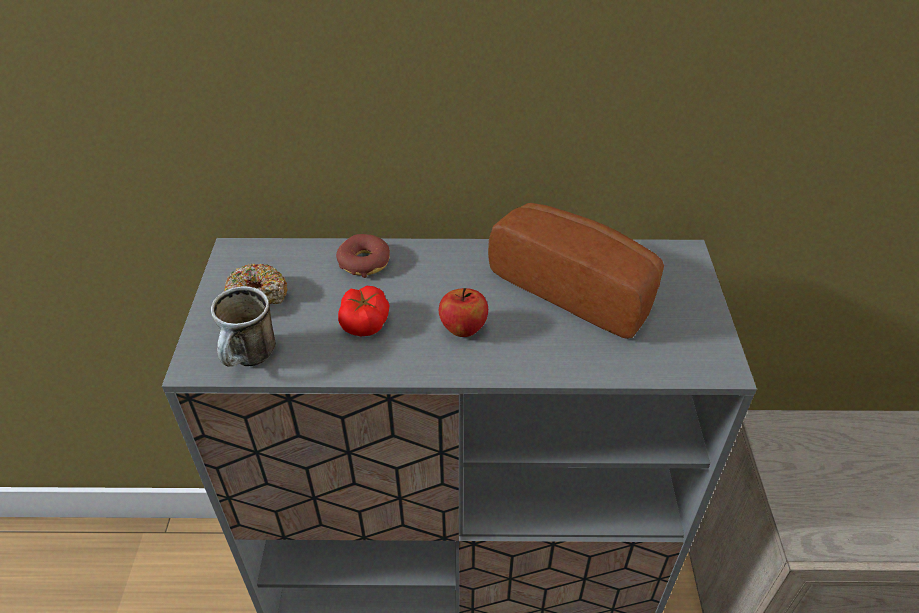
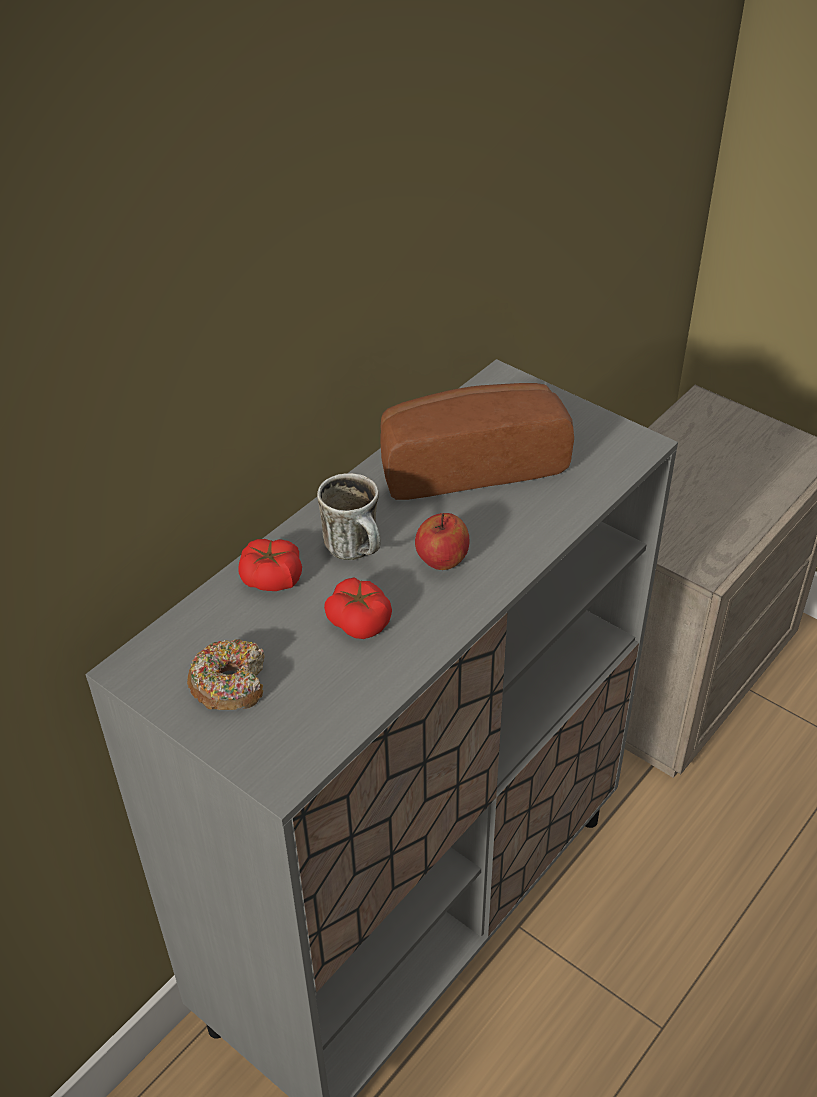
camera: 50 degrees left, 0 degrees up
mug [211,286,276,367] -> mug moved to [317,473,381,560]
donut [336,234,390,278] -> tomato [238,539,302,591]

